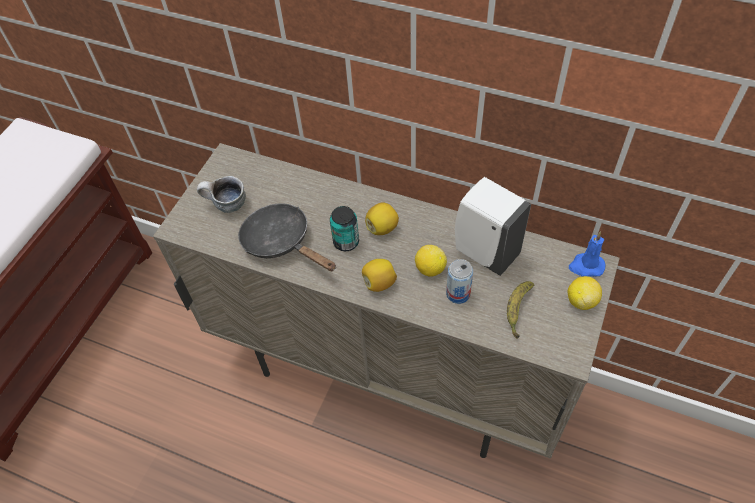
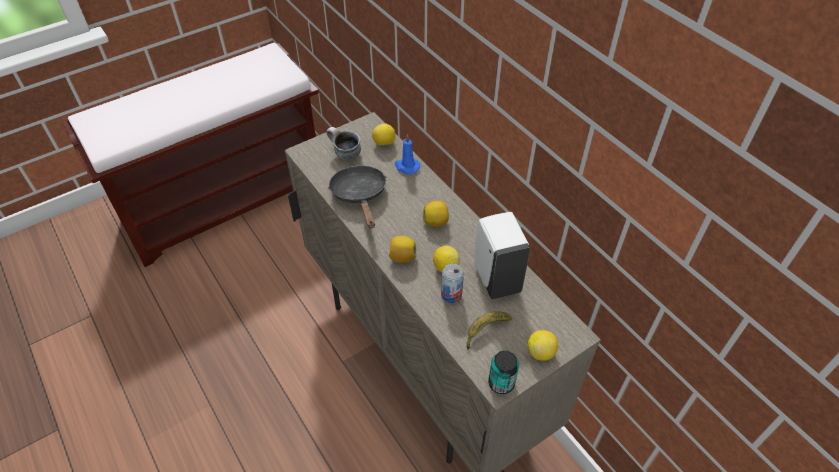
camera: 30 degrees right, 5 degrees down
can [330,206,359,251] -> can moved to [488,351,519,394]
blue candle [569,232,606,277] -> blue candle moved to [395,134,420,174]
none -> lemon [372,123,395,145]

